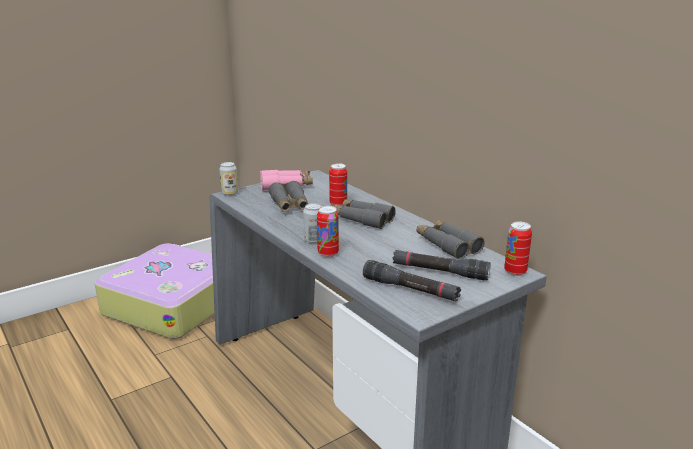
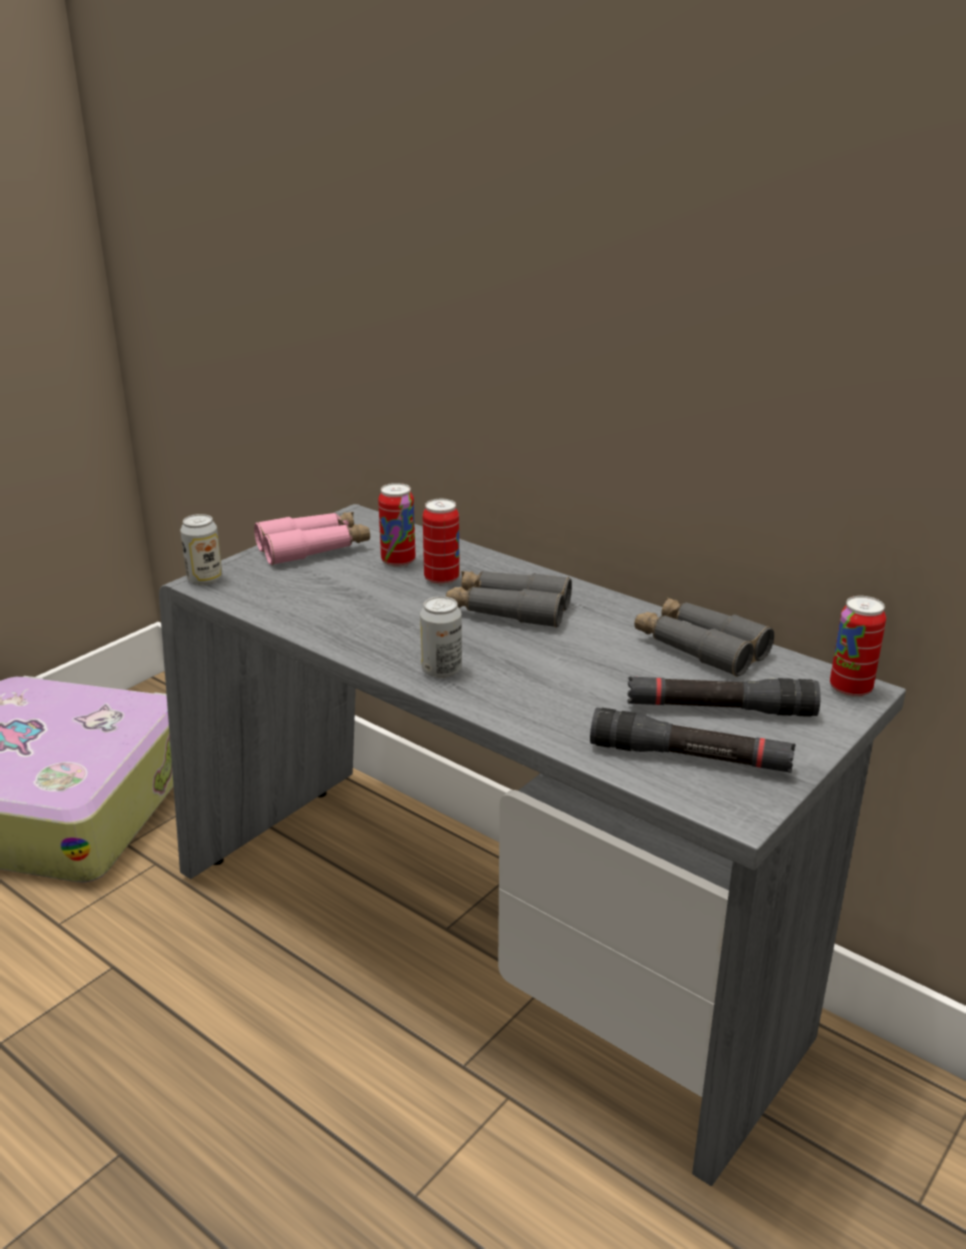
camera: 15 degrees left, 5 degrees up
grey binoculars [269,181,308,212] -> none
can [317,206,339,257] -> can moved to [378,483,415,568]

